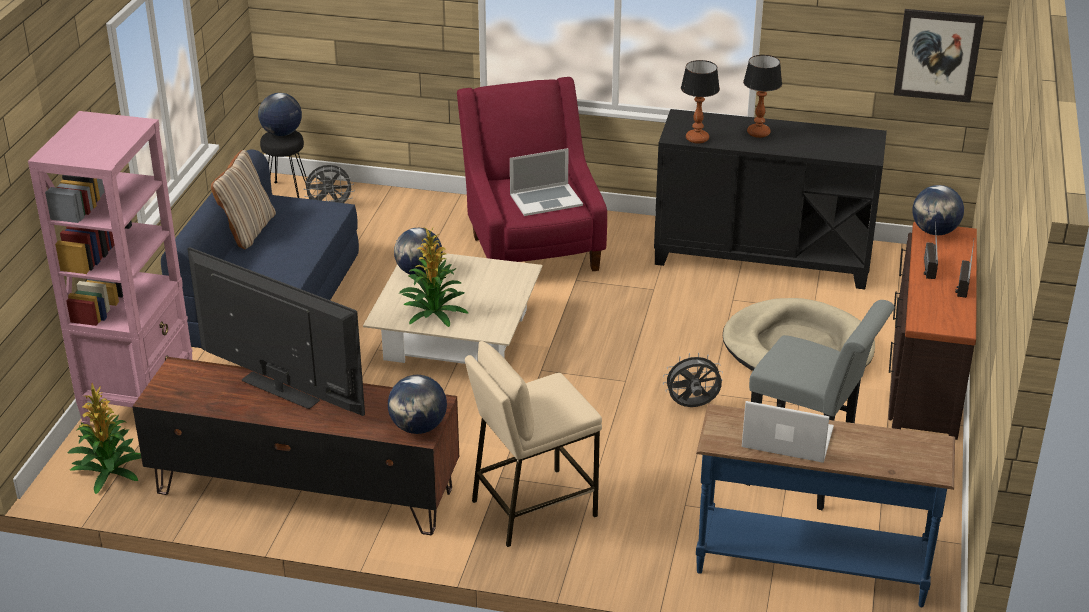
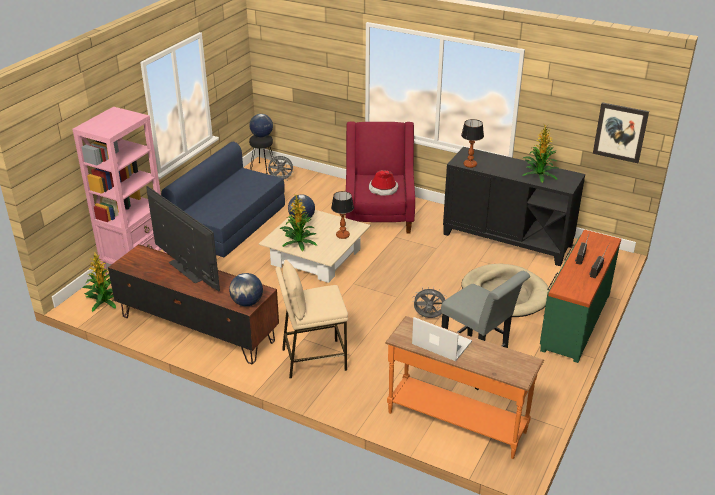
camera: 15 degrees right, 0 degrees up
beige pillow [211,150,276,249] -> none
laptop [510,148,583,216] -> hat [369,170,398,196]
blue console table [696,404,955,607] -> orange console table [385,316,544,459]
table lamp [743,55,782,138] -> table lamp moved to [331,191,354,239]
brown dresser [888,222,977,440] -> green dresser [540,230,621,363]
globe [912,185,964,235] -> none
none -> potted plant [522,123,558,183]

